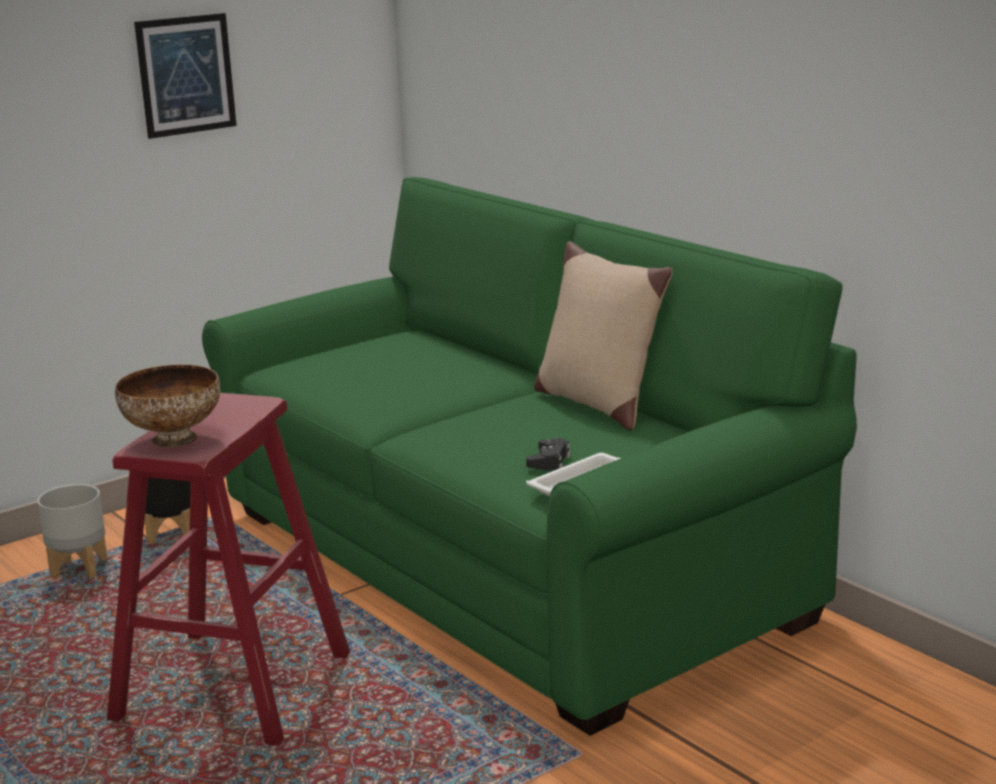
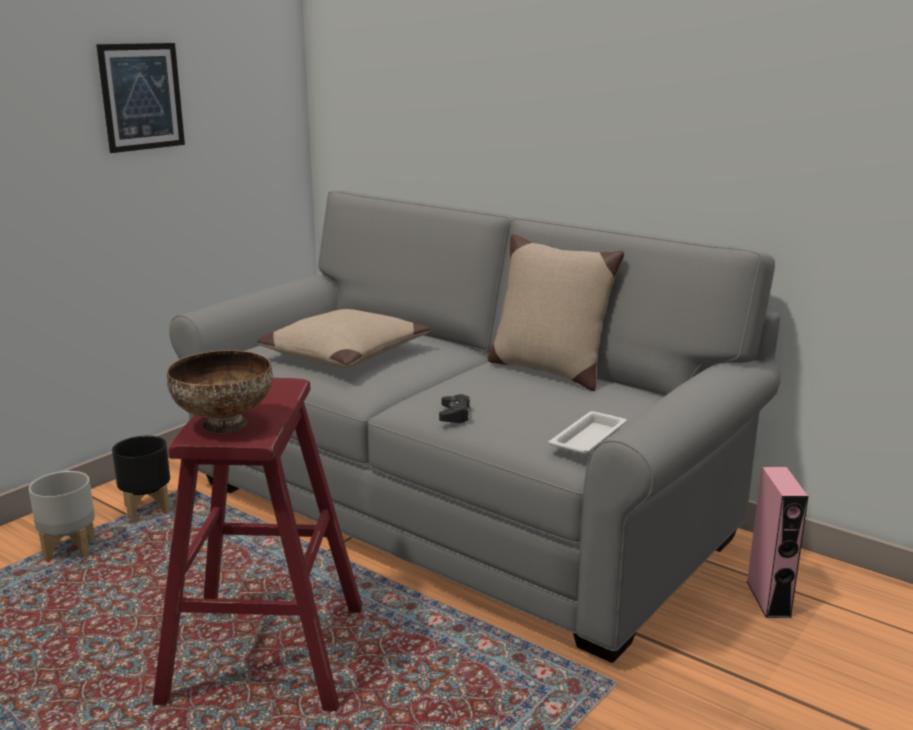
camera: 15 degrees left, 0 degrees up
green sofa [202,177,857,736] -> grey sofa [169,190,781,663]
black game controller [526,438,571,471] -> black game controller moved to [439,394,471,423]
none -> beige pillow [257,309,430,368]
none -> pink speaker [747,467,808,618]

